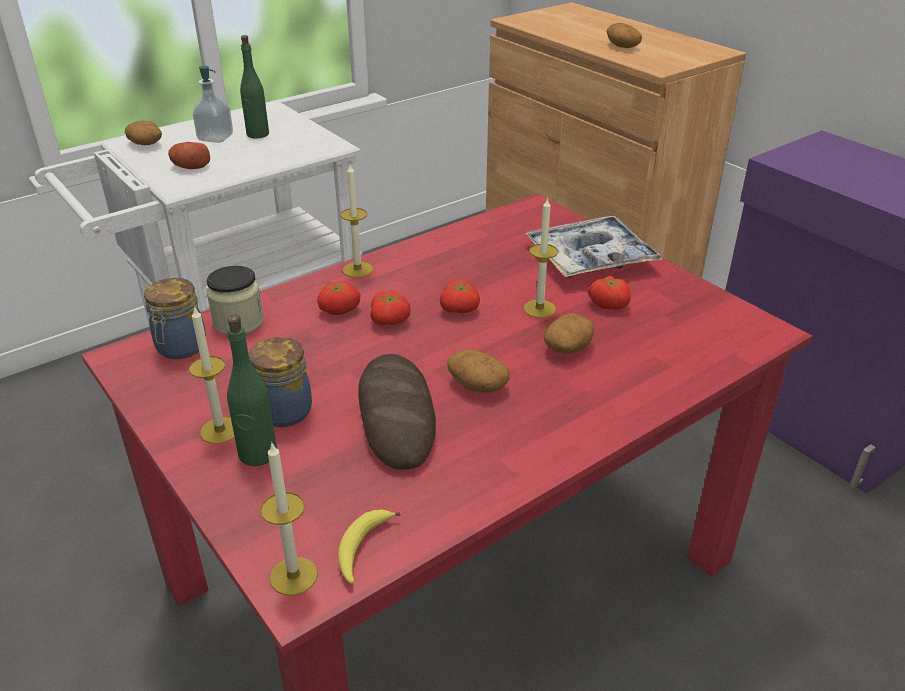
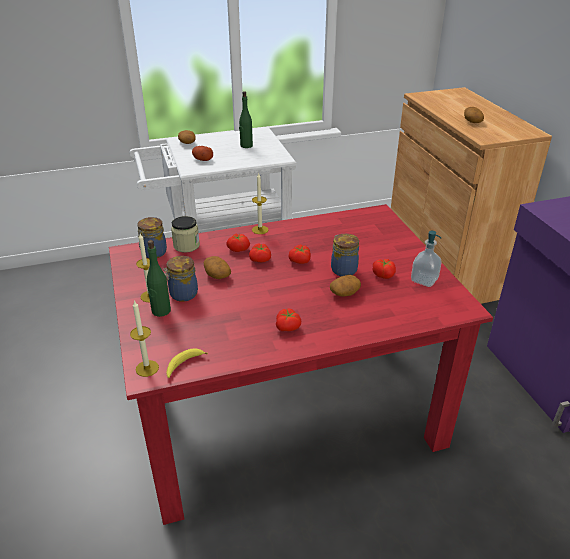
camera: 20 degrees right, 0 degrees up
soap dispenser [193,66,233,143] -> soap dispenser moved to [411,231,442,287]
bread [358,354,436,470] -> none
potato [447,349,510,393] -> potato moved to [204,256,231,279]
candle [524,197,558,318] -> jar [331,234,359,276]
tray [525,216,662,277] -> none
none -> tomato [276,308,301,331]

